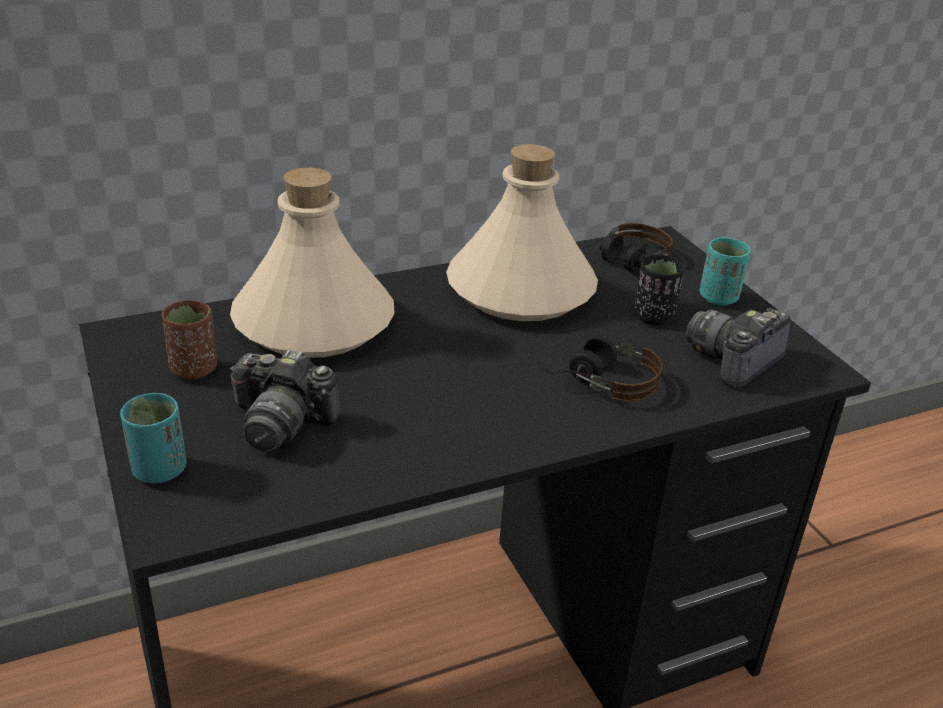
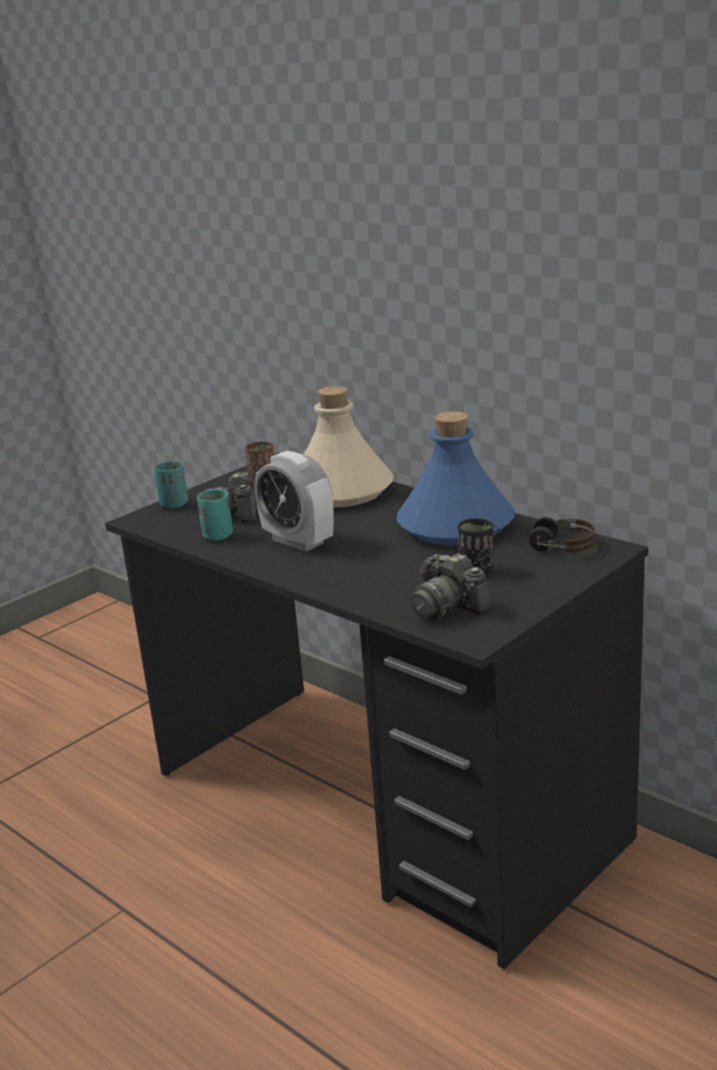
camera: 70 degrees right, 10 degrees down
beige bottle [446,144,598,321] -> blue bottle [397,412,515,545]
headphones [524,333,663,401] -> none
camera [686,308,791,388] -> camera turned 150 degrees counterclockwise [411,553,490,620]
turquoise cup [700,237,751,306] -> turquoise cup moved to [197,489,233,541]
none -> alarm clock [254,451,334,552]

